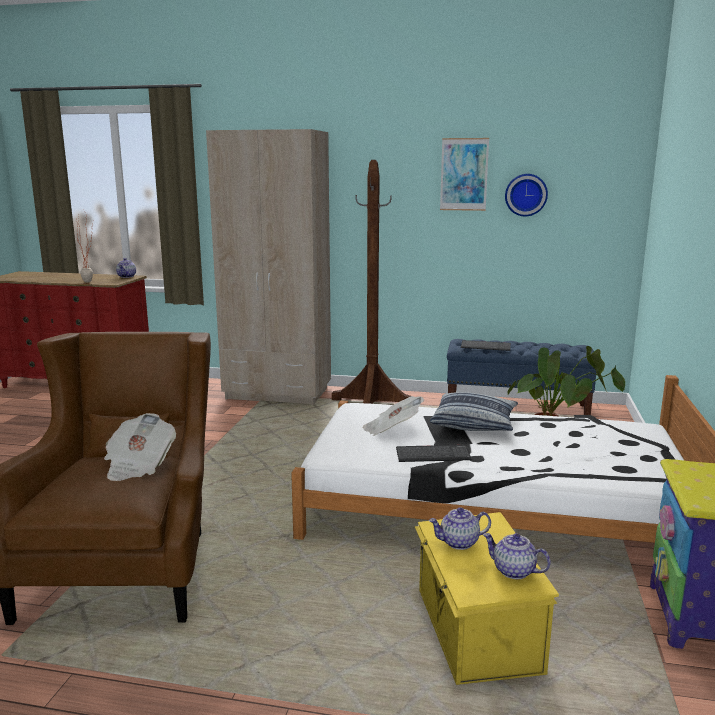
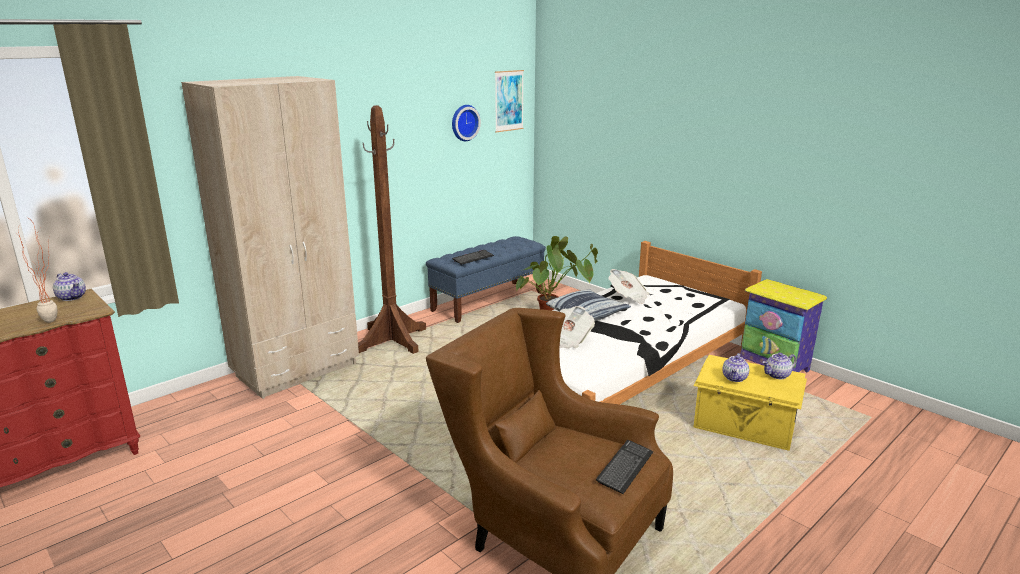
camera: 55 degrees left, 5 degrees up
newspaper [104,413,176,481] -> newspaper moved to [608,269,649,304]
keyboard [396,445,471,462] -> keyboard moved to [596,440,653,494]
picture [440,138,489,211] -> picture moved to [495,70,524,132]

